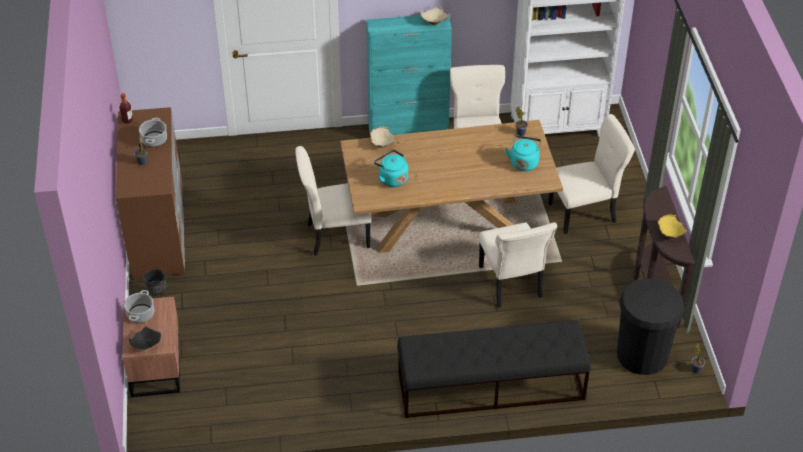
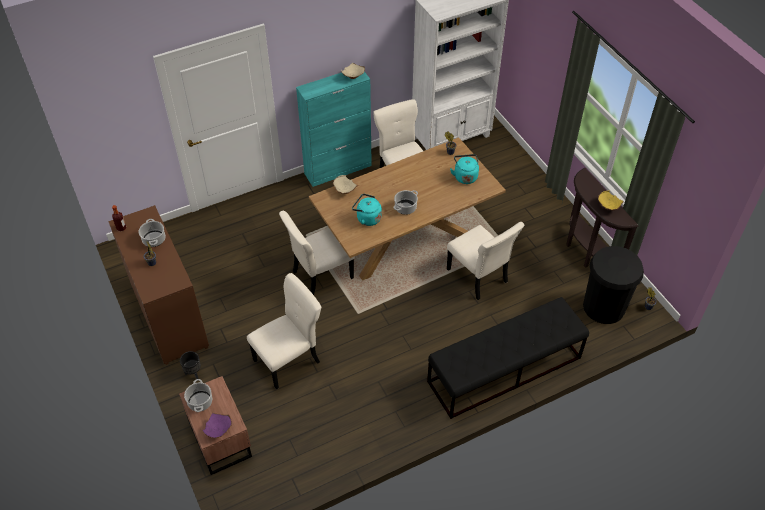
camera: 20 degrees left, 5 degrees up
black bowl [129,326,161,350] -> purple bowl [203,413,232,438]
beige chair [548,114,635,234] -> beige chair moved to [247,273,321,390]
none -> cooking pot [394,190,418,215]

